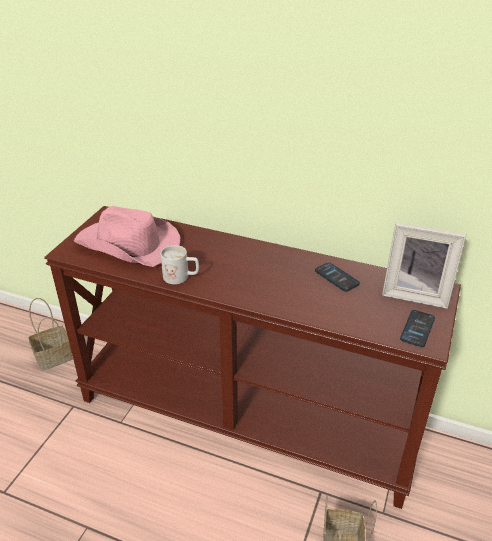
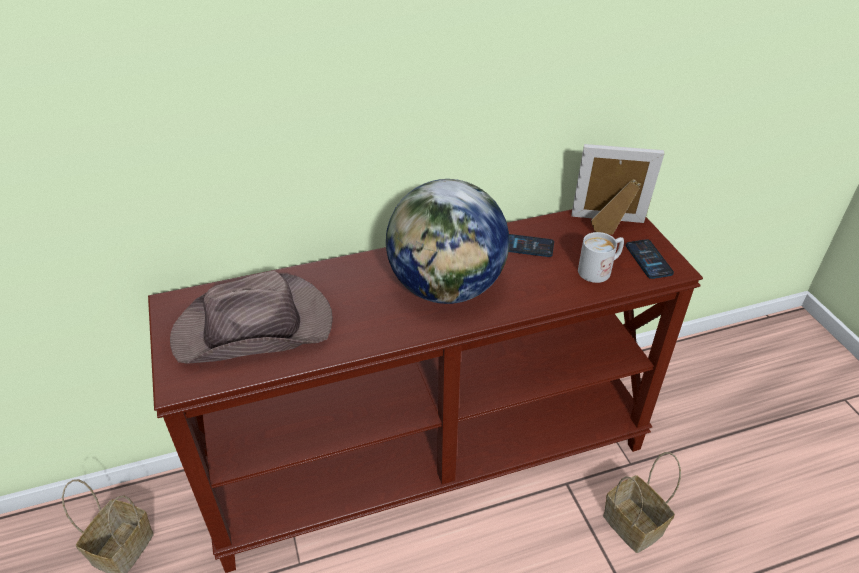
camera: 40 degrees left, 5 degrees up
pink hat [74,206,180,267] -> brown hat [170,271,333,364]
white mug [160,245,199,284] -> white mug moved to [578,232,624,283]
picture frame [382,222,466,309] -> picture frame turned 150 degrees counterclockwise [571,144,664,235]
none -> globe [386,179,509,304]

